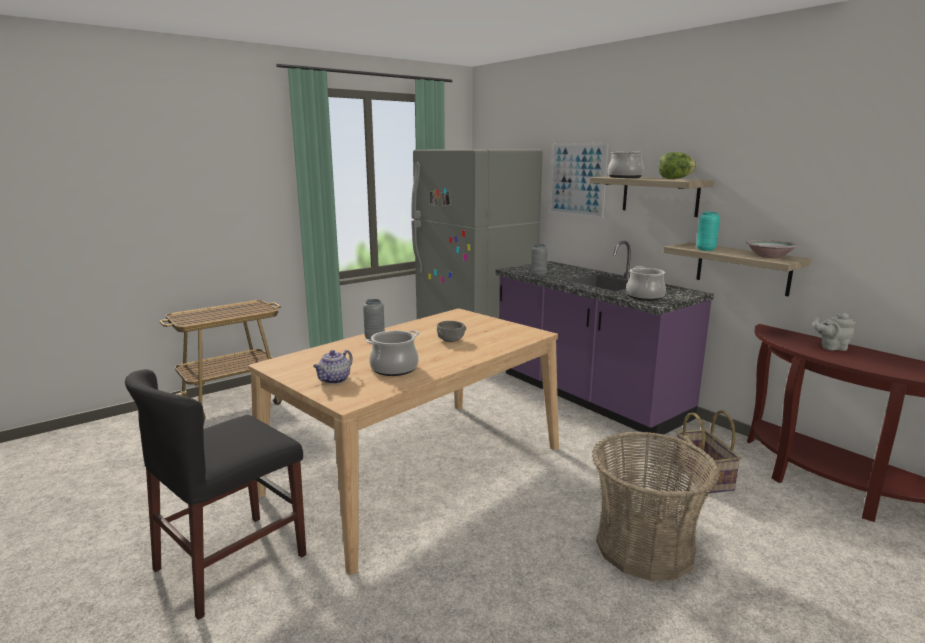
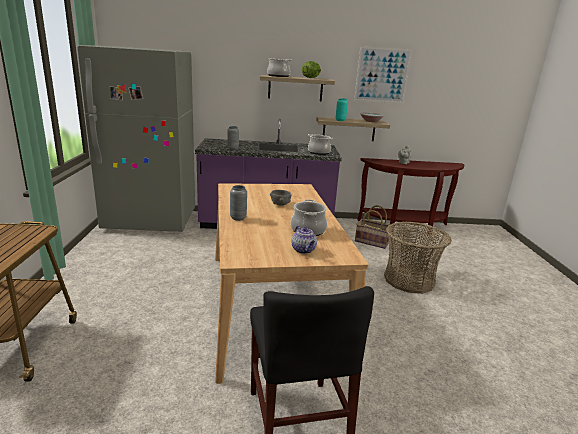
camera: 55 degrees left, 5 degrees up
picture [549,143,609,219] -> picture moved to [354,46,412,103]

